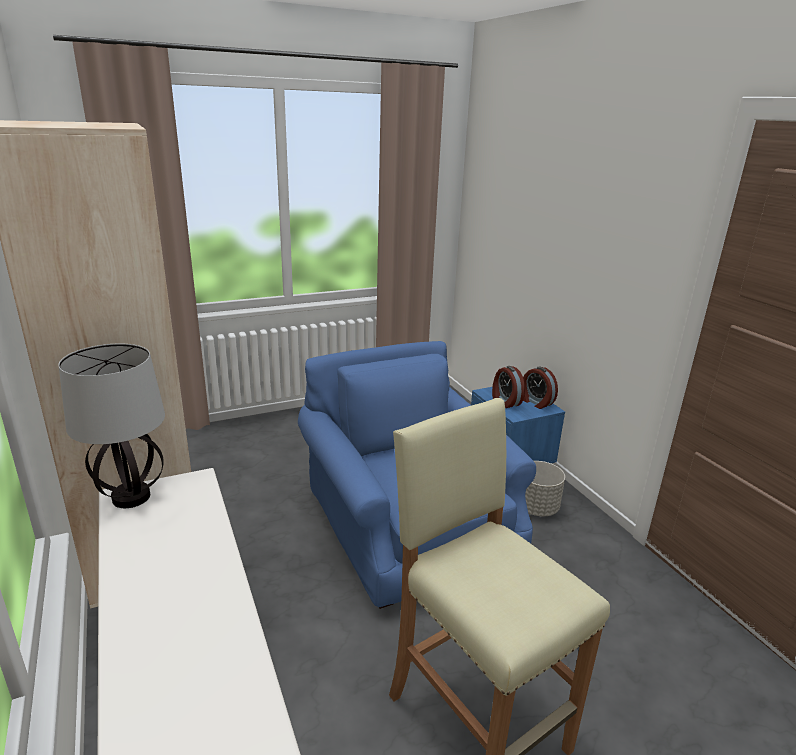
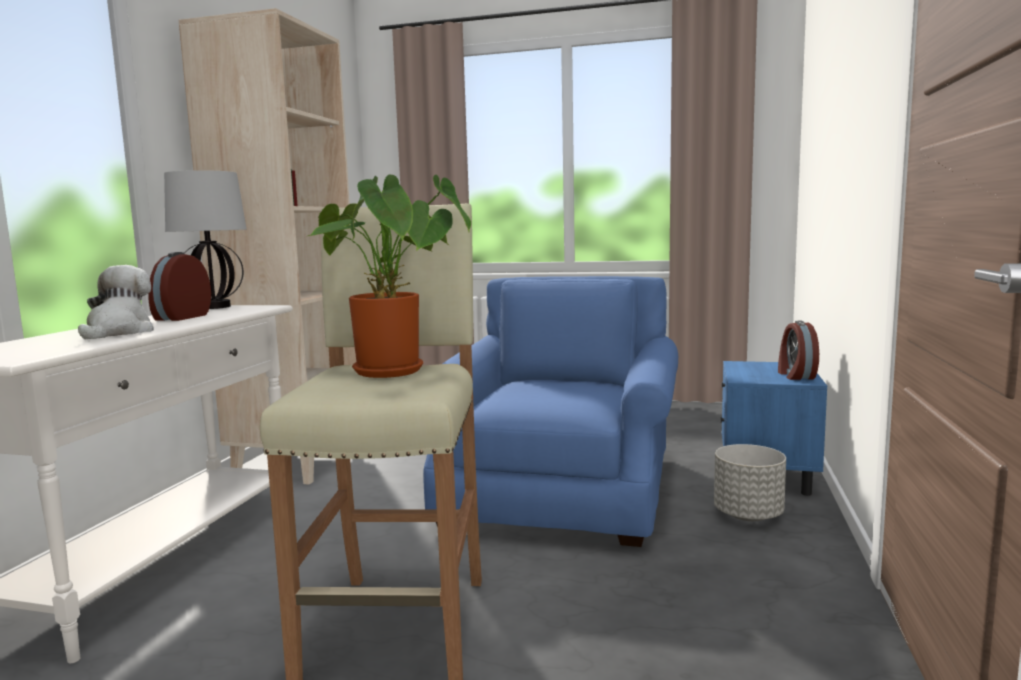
camera: 40 degrees right, 15 degrees down
alarm clock [492,366,525,408] -> alarm clock moved to [148,252,211,321]
none -> plush toy [78,265,154,340]
none -> potted plant [308,174,471,378]

